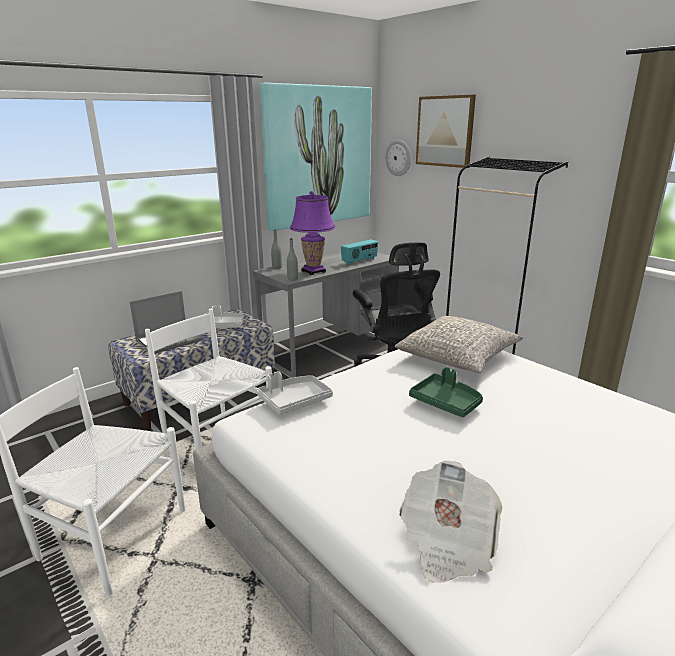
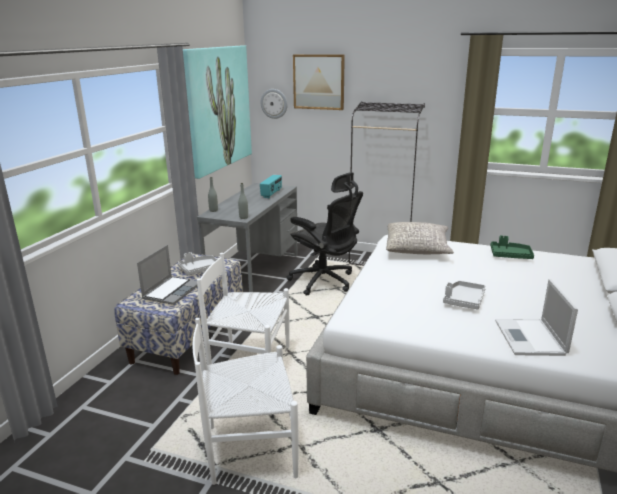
camera: 30 degrees left, 0 degrees up
grey tray [257,371,333,415] -> grey tray moved to [443,281,486,309]
purple table lamp [290,191,335,275] -> none
newspaper [399,461,502,583] -> laptop [495,279,578,356]
green tray [409,367,483,417] -> green tray moved to [490,236,534,259]

